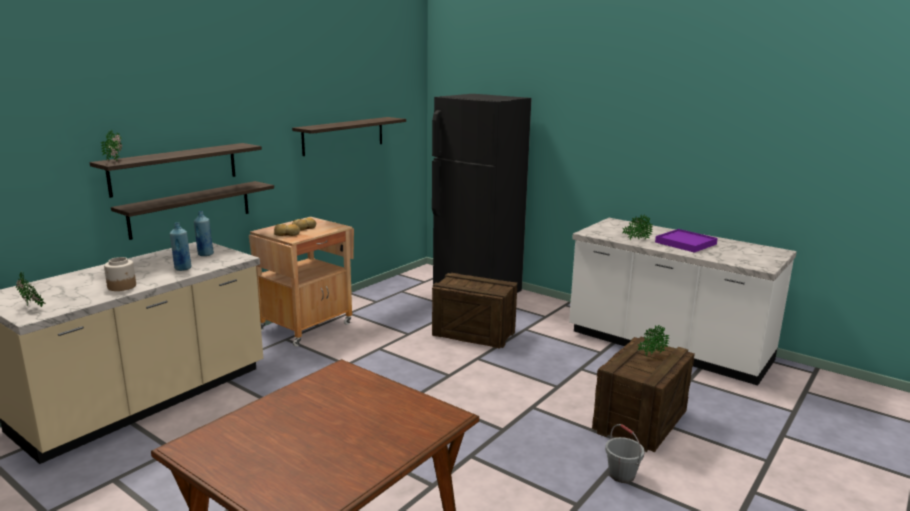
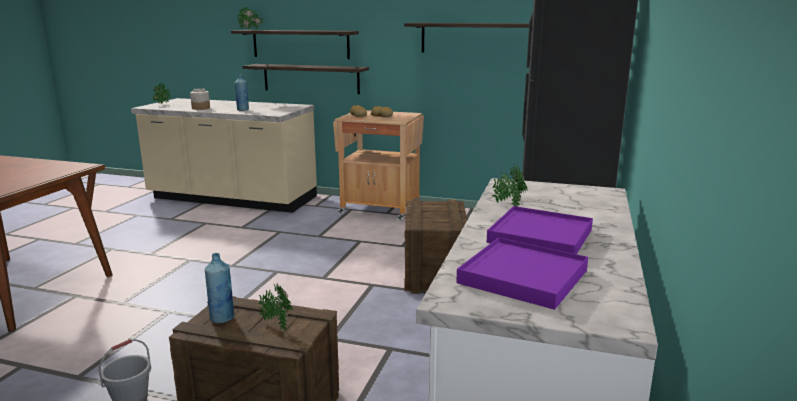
camera: 70 degrees right, 0 degrees up
blue bottle [194,211,214,256] -> blue bottle moved to [205,253,234,323]
none -> purple tray [456,238,588,310]

